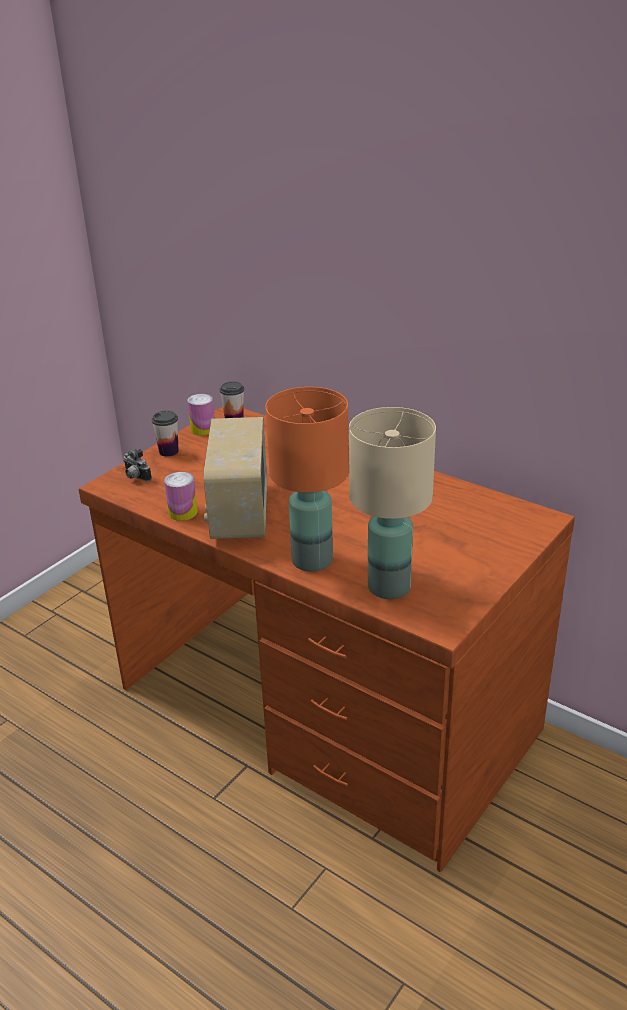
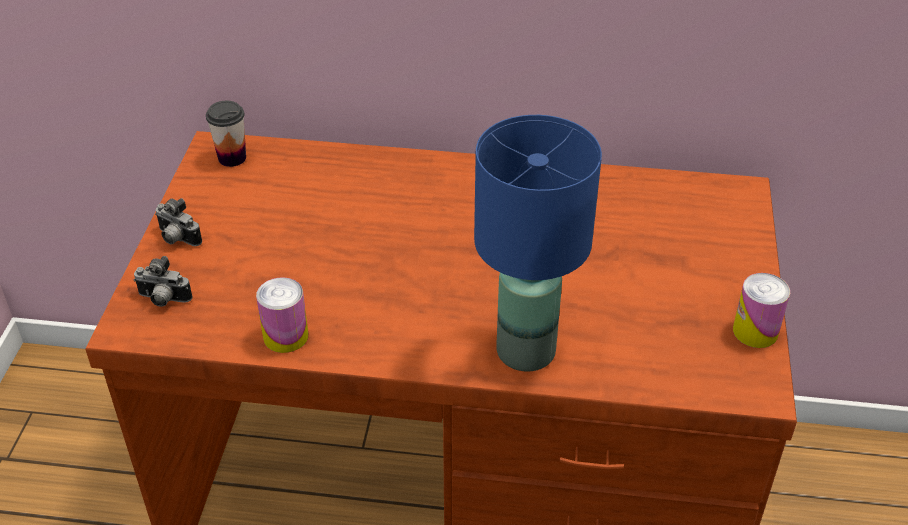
camera: 30 degrees left, 10 degrees up
cup [152,411,179,457] -> camera [155,198,202,246]
can [187,394,215,436] -> can moved to [733,273,790,348]
radio [204,417,267,539] -> none
orange table lamp [265,387,349,572] -> blue table lamp [474,115,602,371]
beige table lamp [349,407,436,599] -> none

